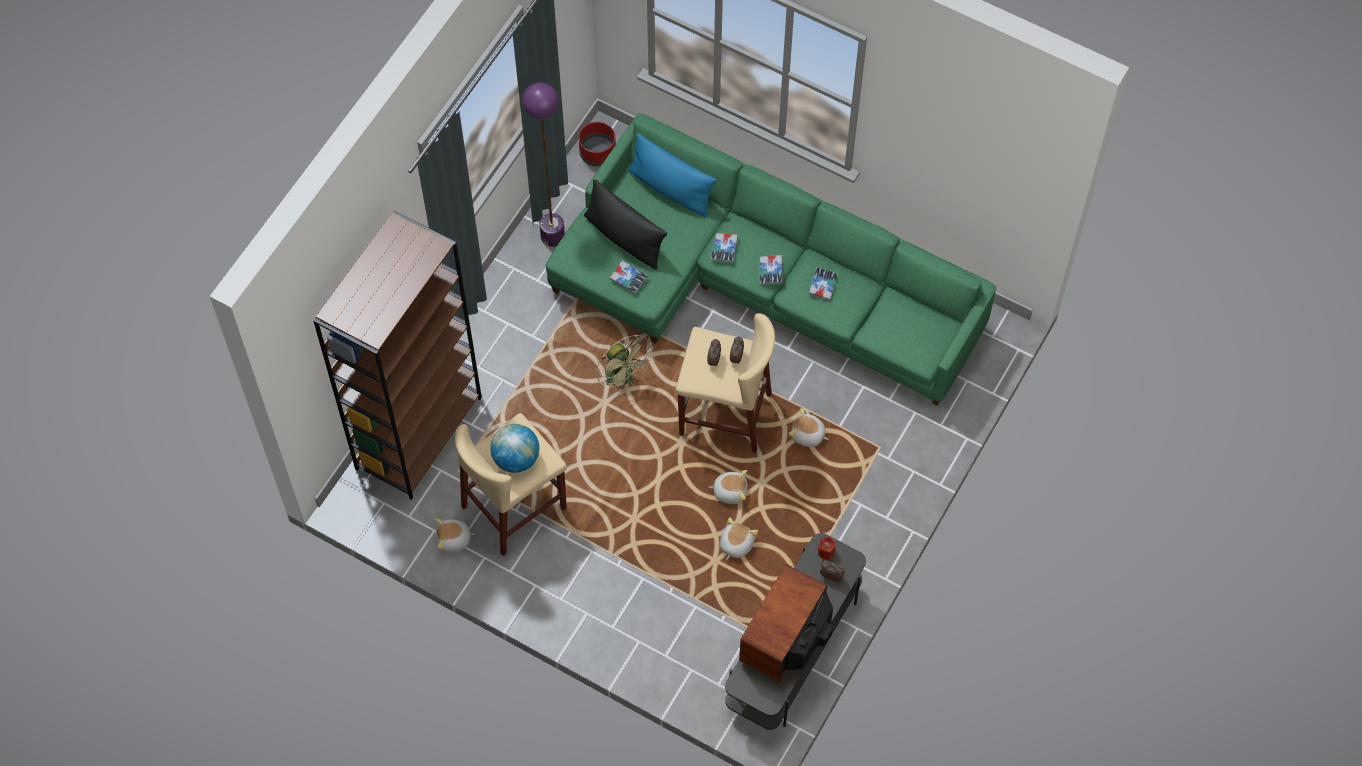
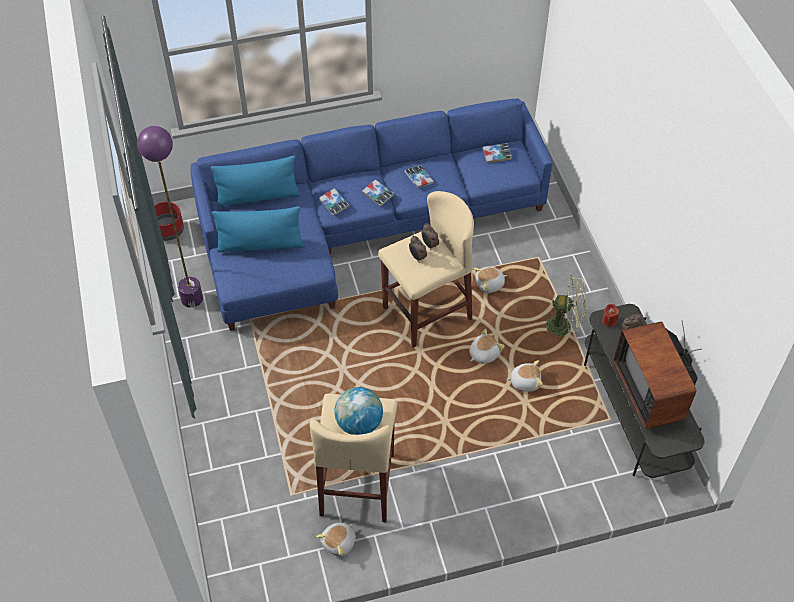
camera: 45 degrees left, 10 degrees down
brown bookcase [314,210,482,500] -> none
green sofa [546,113,996,406] -> blue sofa [190,99,553,331]
black pillow [584,179,667,270] -> blue pillow [212,206,304,252]
green fan [596,334,655,391] -> green fan moved to [546,276,586,338]
book [610,261,648,294] -> book moved to [483,143,512,163]
plush toy [720,517,758,560] -> plush toy turned 105 degrees clockwise [506,360,543,392]

